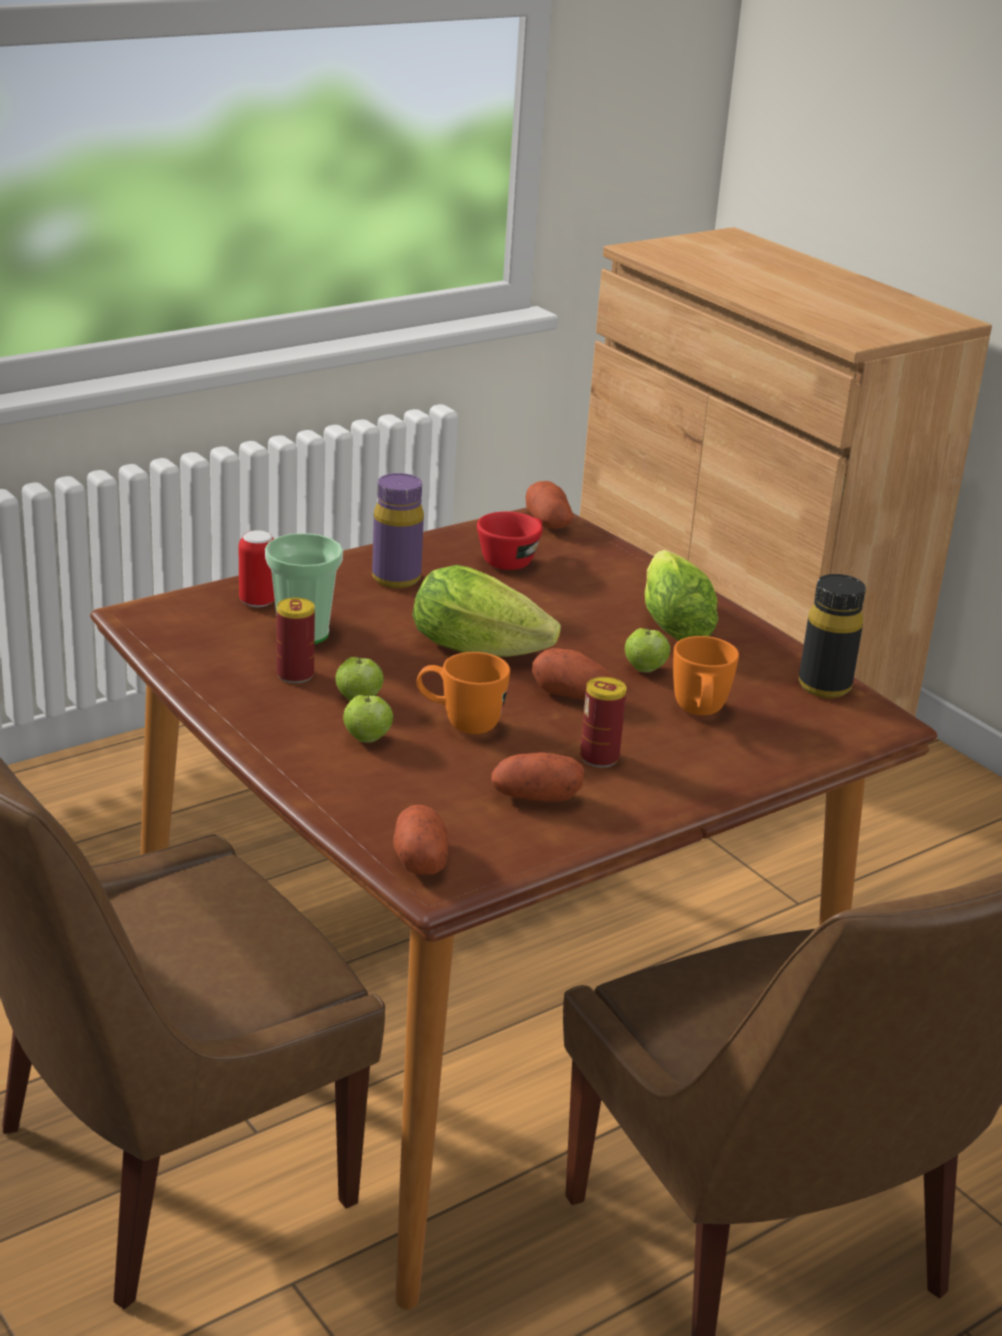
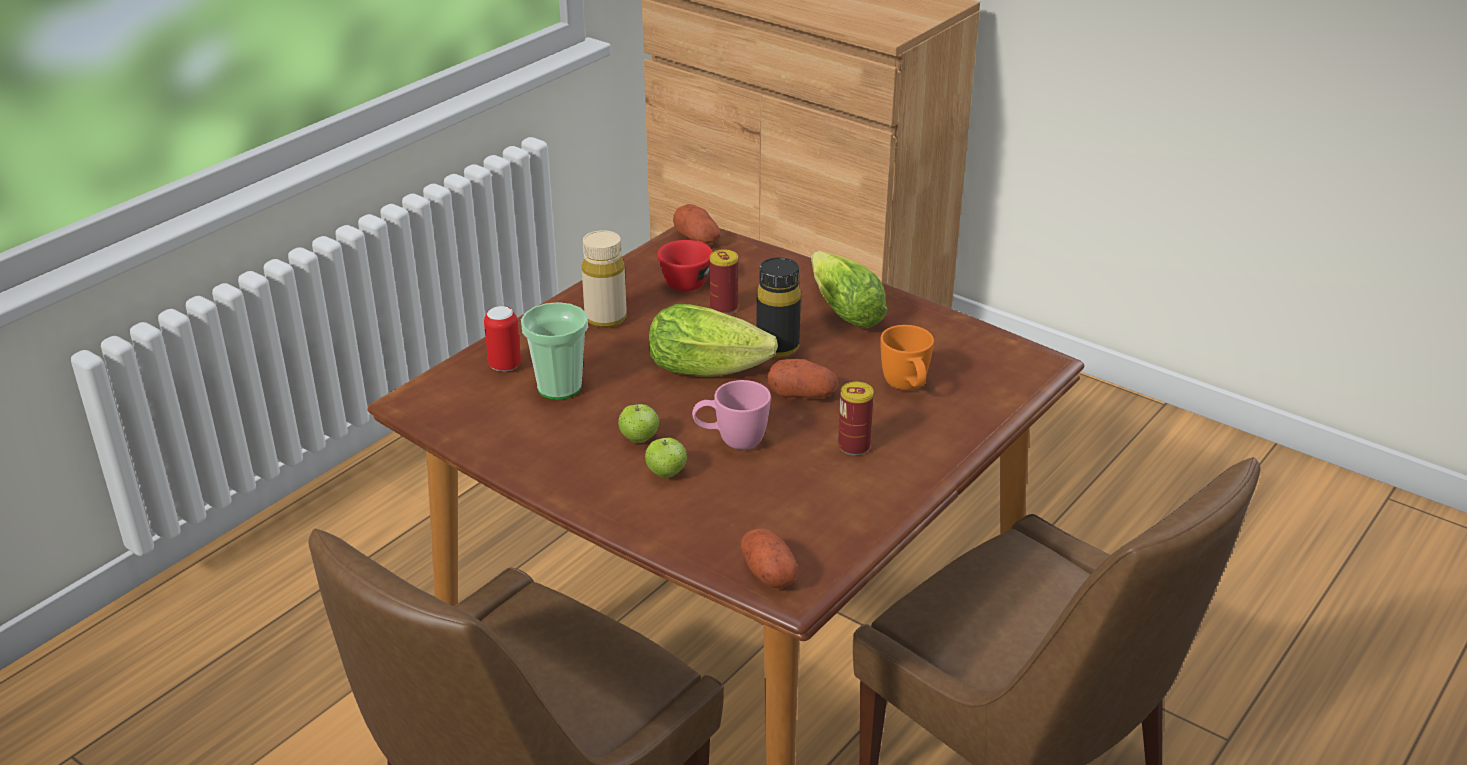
camera: 15 degrees left, 5 degrees up
can [277,598,315,683] -> can moved to [710,249,738,314]
purple bottle [372,473,424,588] -> beige bottle [582,230,627,328]
orange mug [417,652,510,734] -> pink mug [692,380,771,450]
potato [491,752,584,802] -> none
apple [625,628,671,673] -> none
black bottle [799,574,866,698] -> black bottle moved to [756,257,801,357]

